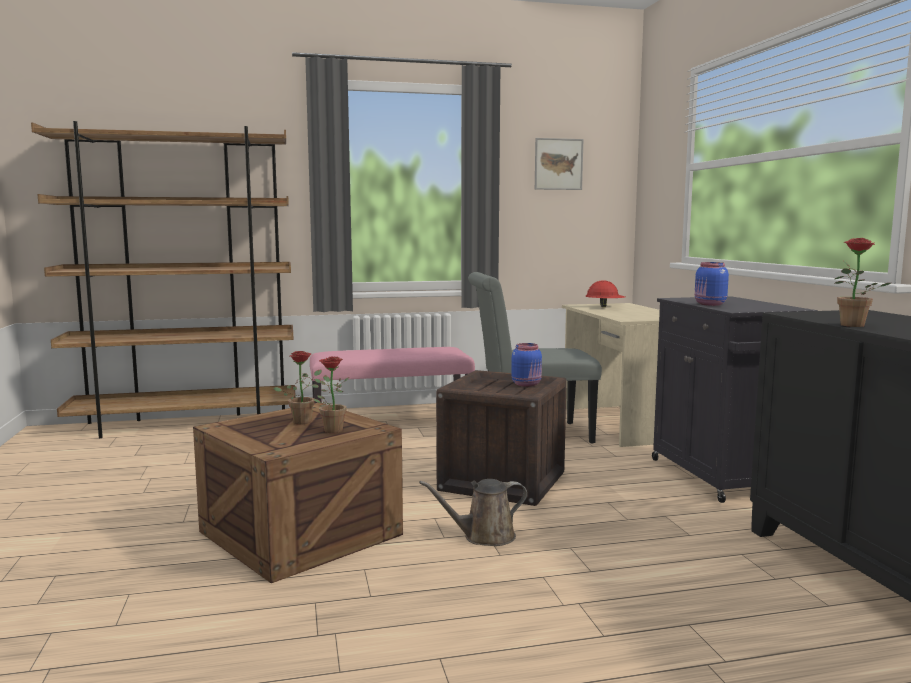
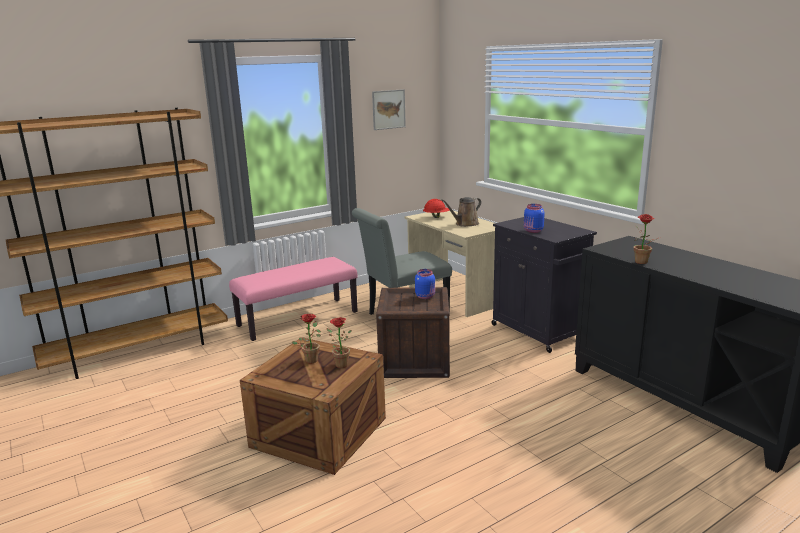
camera: 20 degrees left, 10 degrees up
brown watering can [419,479,527,546] -> brown watering can moved to [441,197,481,227]

